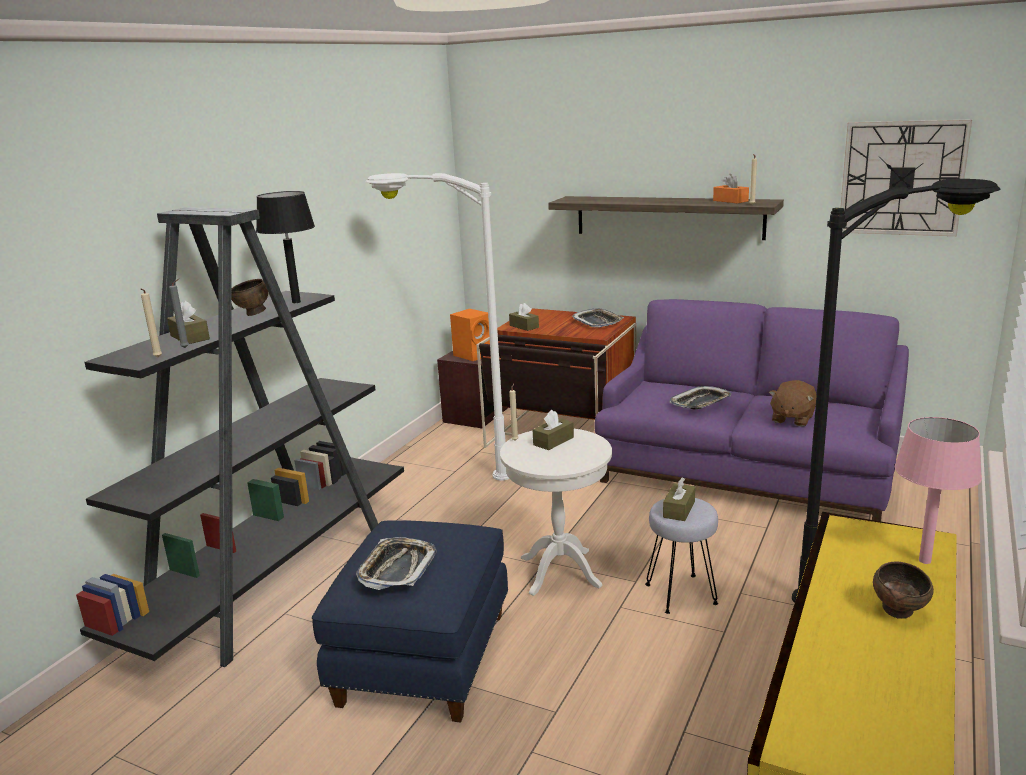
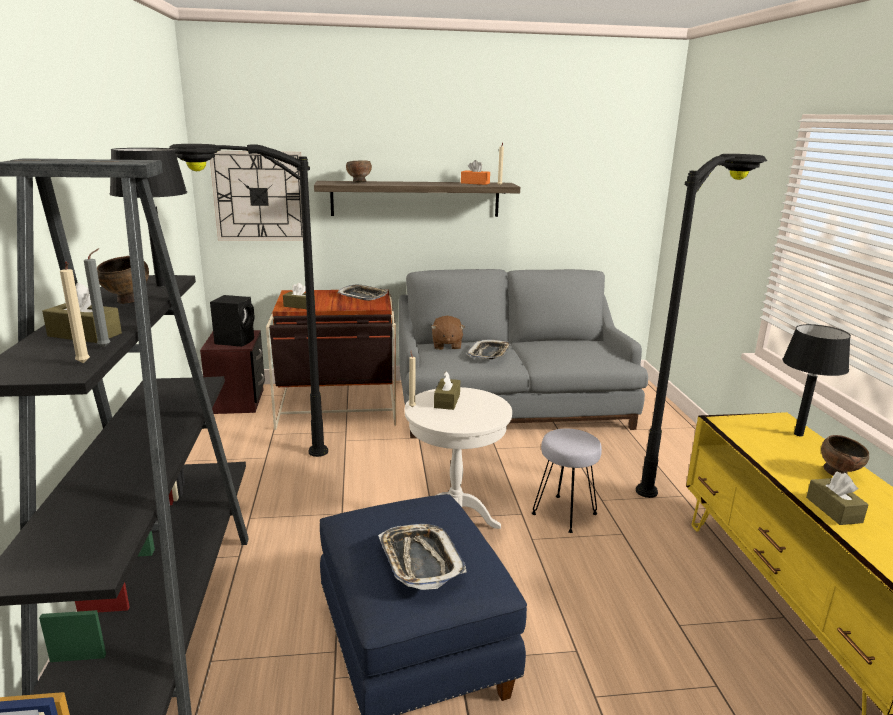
camera: 35 degrees left, 0 degrees up
white floor lamp [365,173,510,481] -> black floor lamp [170,144,328,457]
orange speaker [450,309,490,361] -> black speaker [210,295,254,347]
purple sofa [594,299,909,521] -> grey sofa [399,269,648,438]
brown tissue box [663,477,695,521] -> brown tissue box moved to [806,471,869,525]
brown plush toy [769,380,816,427] -> brown plush toy moved to [431,316,465,350]
wall clock [840,119,972,236] -> wall clock moved to [210,151,303,241]
pink table lamp [895,417,982,564] -> black table lamp [782,324,851,436]
none -> brown bowl [346,161,372,183]

